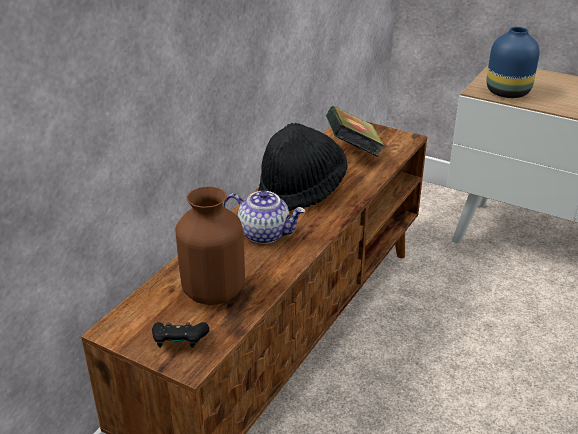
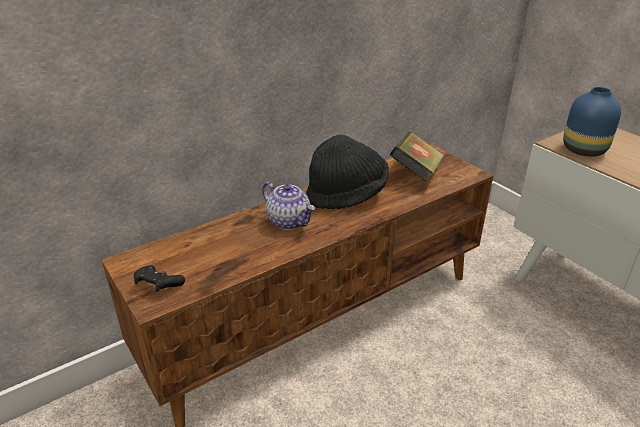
camera: 25 degrees right, 0 degrees up
brown vase [176,186,245,305] -> none

